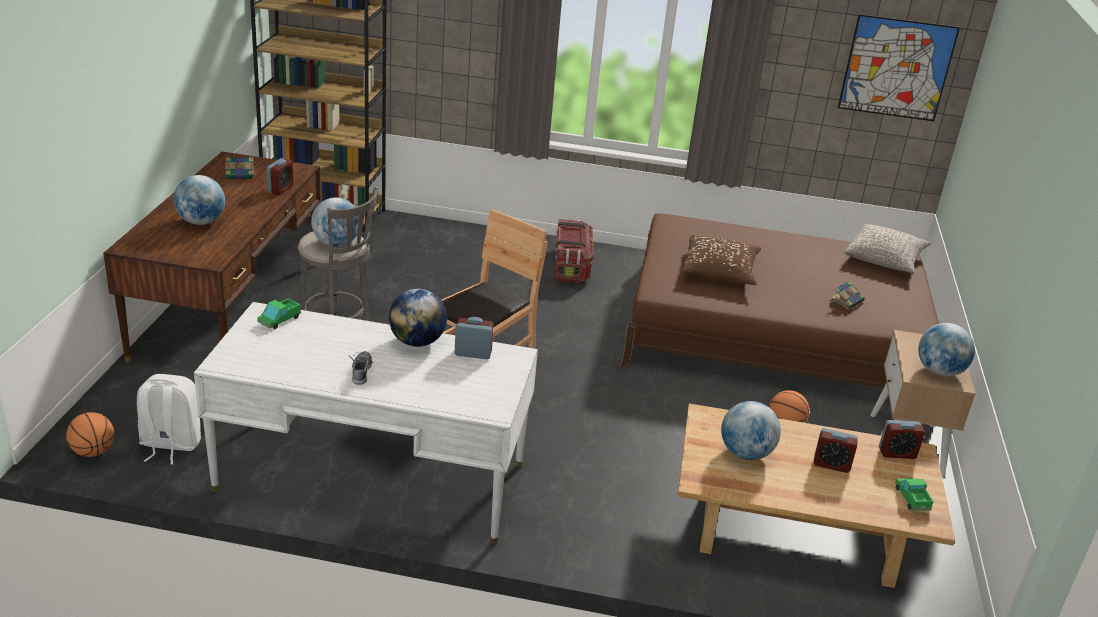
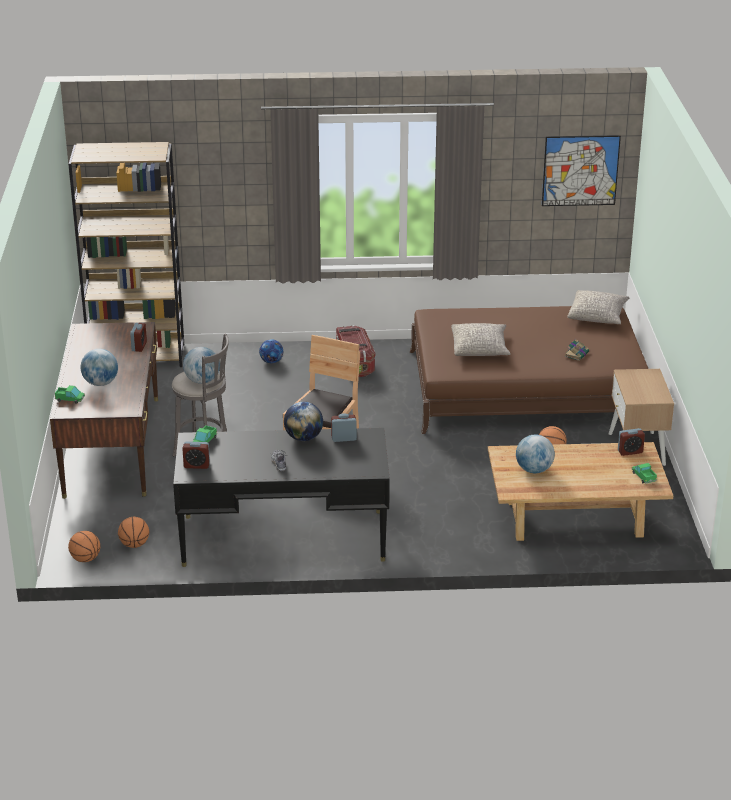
camera: 10 degrees left, 0 degrees up
white backpack [137,374,201,465] -> basketball [118,517,149,548]
white desk [194,302,538,544] -> black desk [173,428,390,567]
book [226,157,259,179] -> none
brown pillow [682,235,761,285] -> grey pillow [451,323,511,356]
alarm clock [814,428,858,473] -> alarm clock moved to [182,441,210,469]
globe [918,323,975,376] -> none
none -> toy truck [55,385,85,403]
none -> football [259,339,283,363]

